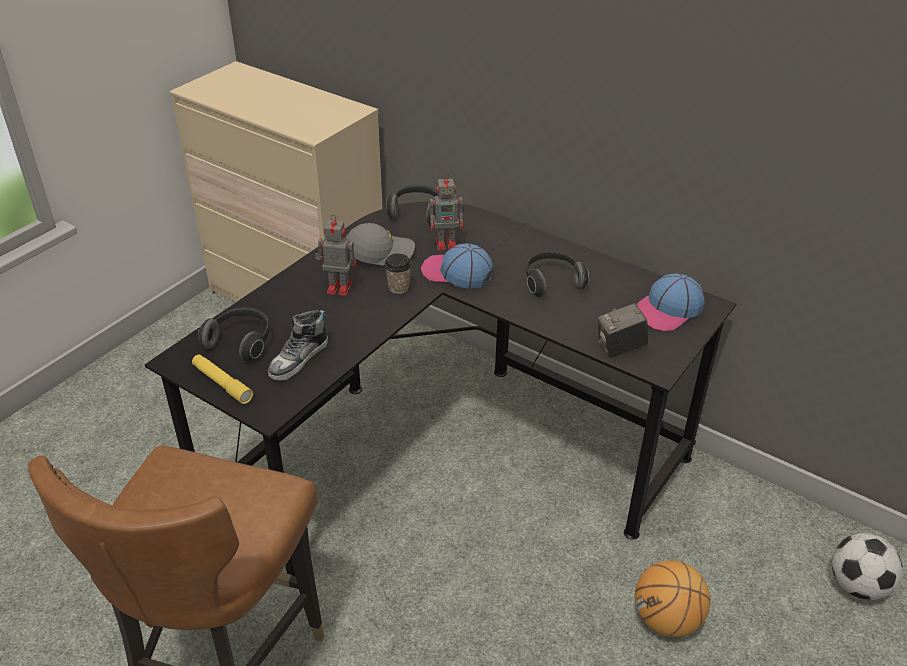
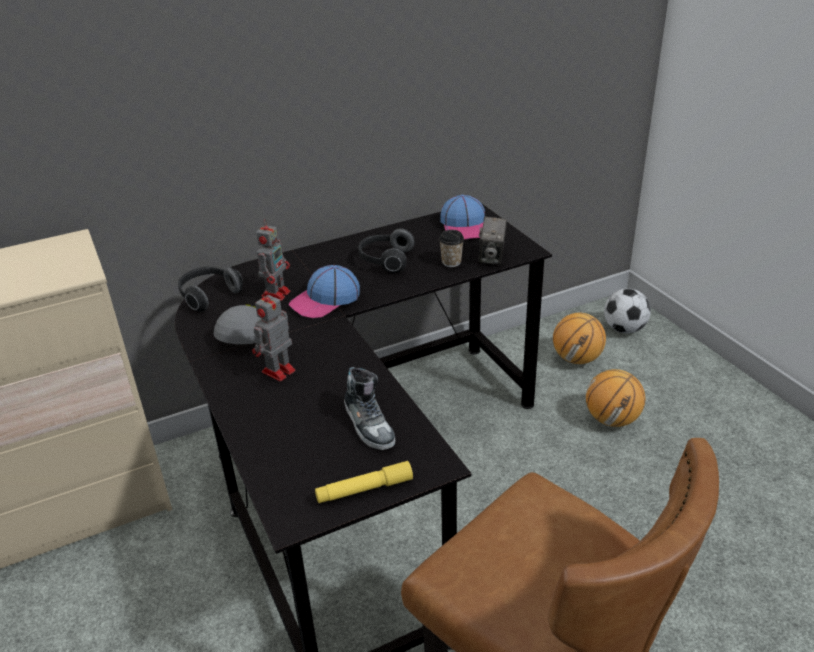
camera: 60 degrees left, 5 degrees down
headphones [198,307,270,362] -> none
cup [384,253,412,294] -> cup moved to [439,230,464,267]
none -> basketball [553,313,606,364]

